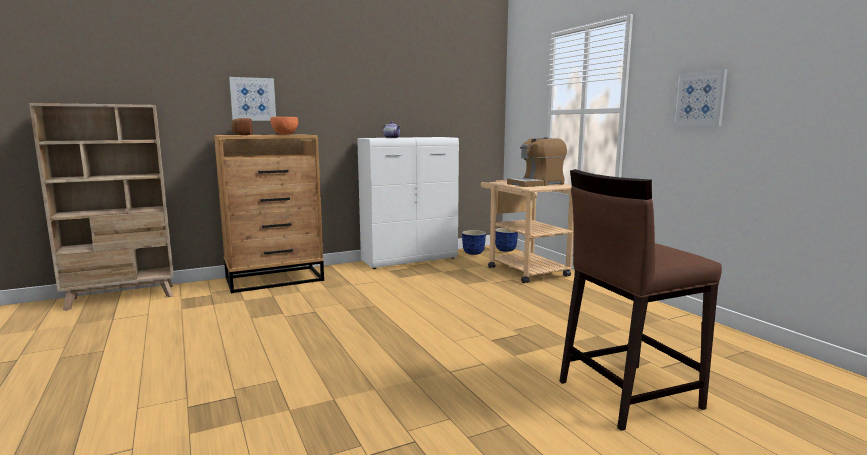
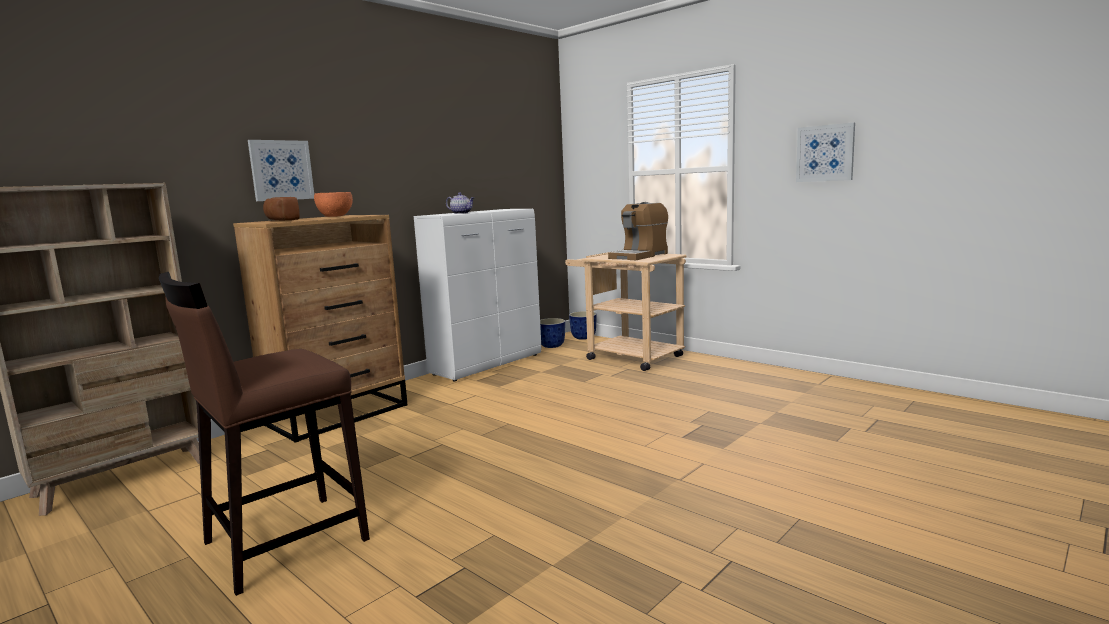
camera: 20 degrees left, 0 degrees up
brown stool [559,169,722,431] -> brown stool moved to [159,272,370,596]

